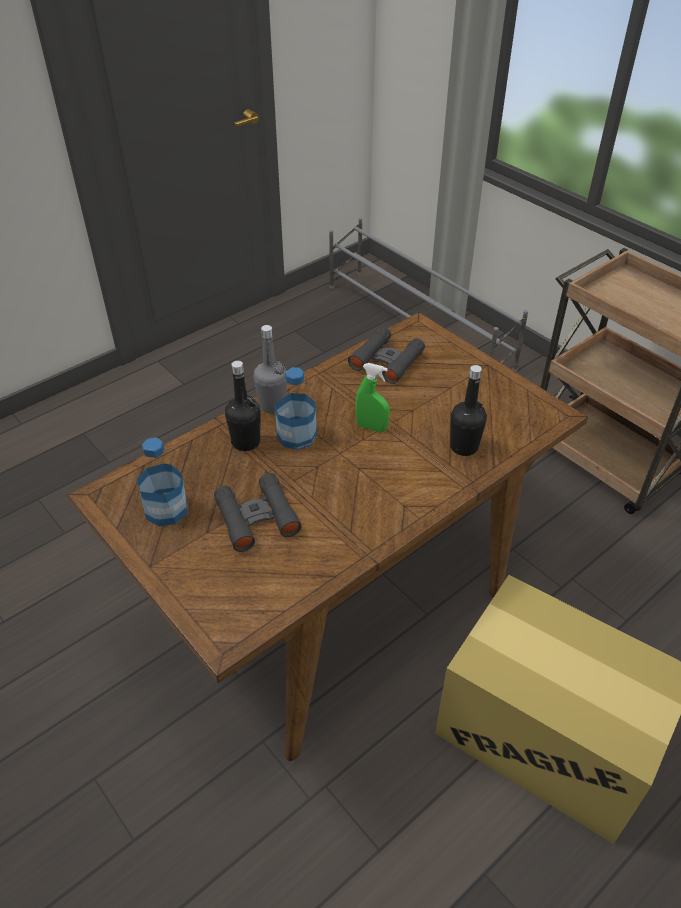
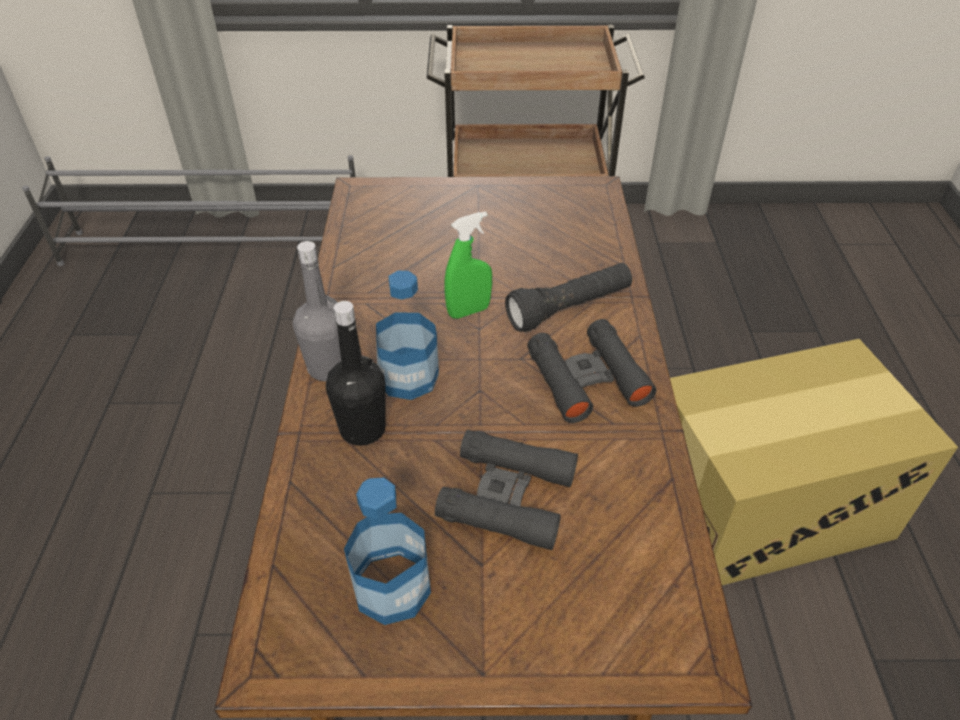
camera: 50 degrees left, 0 degrees up
black binoculars [348,327,425,384] -> black binoculars moved to [527,319,657,423]
black bottle [450,365,487,456] -> none
none -> black flashlight [505,263,632,332]

